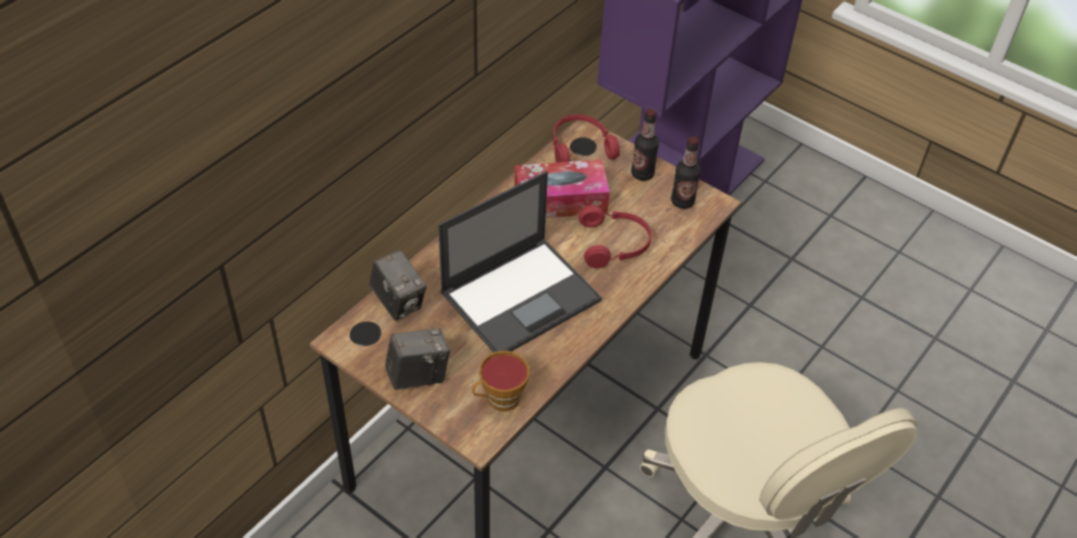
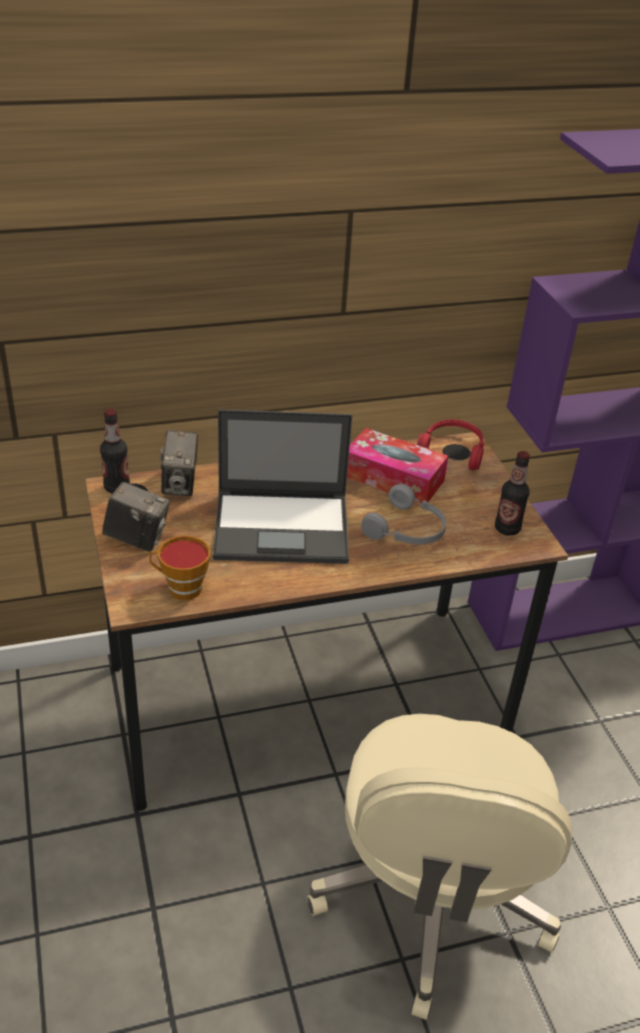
camera: 35 degrees right, 10 degrees down
red headphones [579,205,652,268] -> grey headphones [361,484,446,545]
bottle [631,109,659,181] -> bottle moved to [100,409,130,493]

